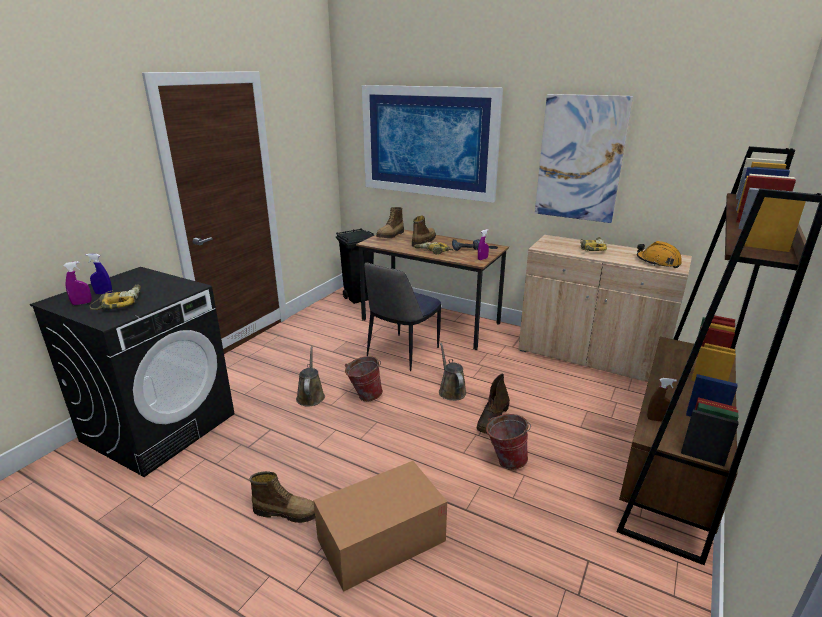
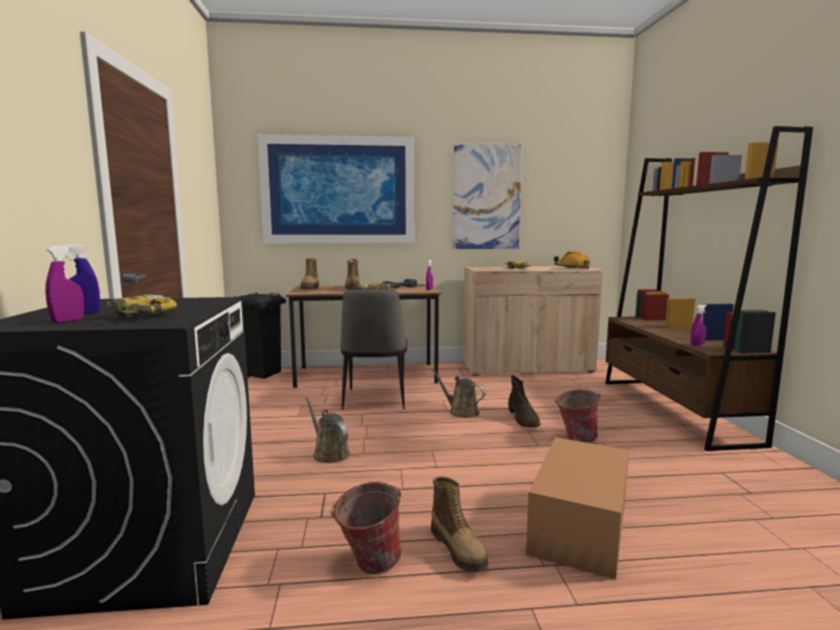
camera: 35 degrees left, 15 degrees down
boot [249,471,315,523] -> boot turned 90 degrees clockwise [431,476,488,572]
bucket [345,356,383,402] -> bucket moved to [331,482,401,574]
brown spray bottle [647,378,677,422] -> purple spray bottle [691,305,707,346]

